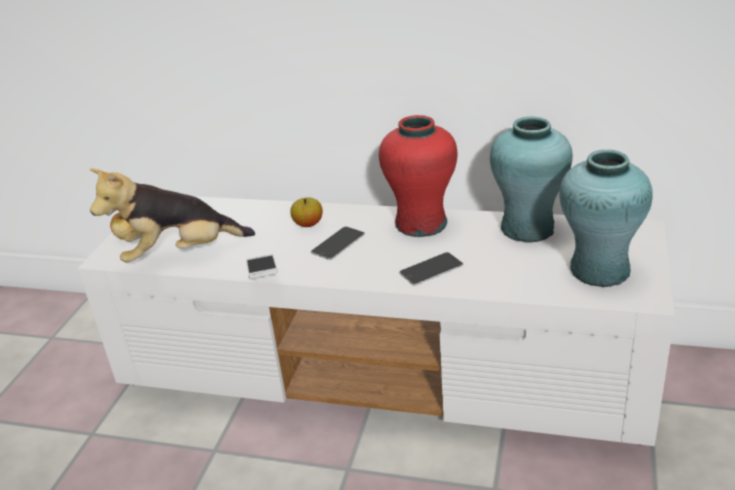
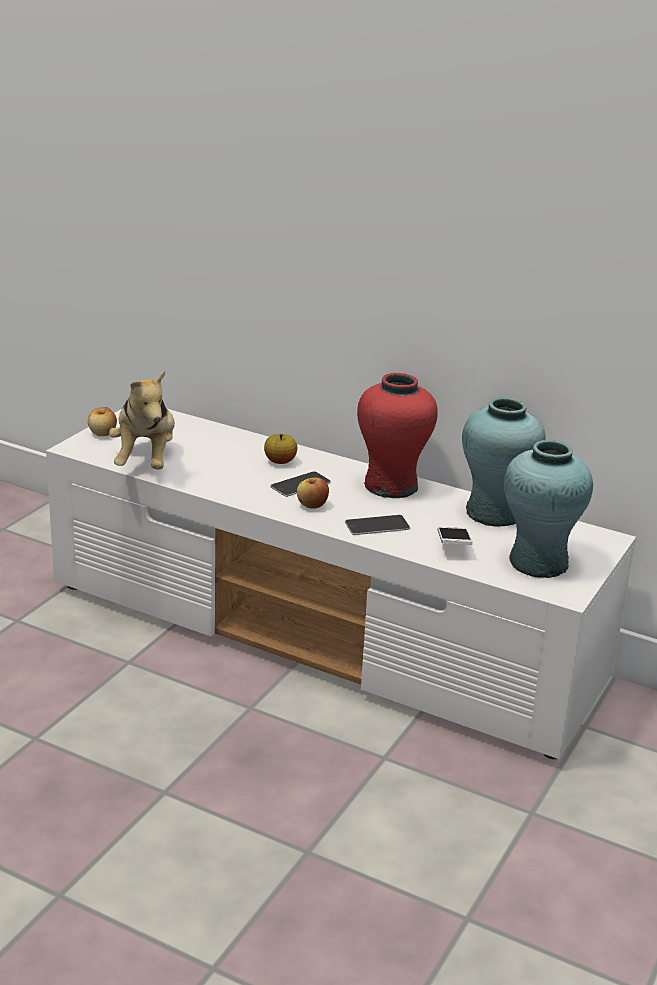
camera: 10 degrees right, 5 degrees down
plush toy [90,169,255,263] -> plush toy turned 90 degrees counterclockwise [109,371,175,470]
phone [246,254,278,278] -> phone moved to [438,527,472,545]
none -> apple [297,478,329,509]

